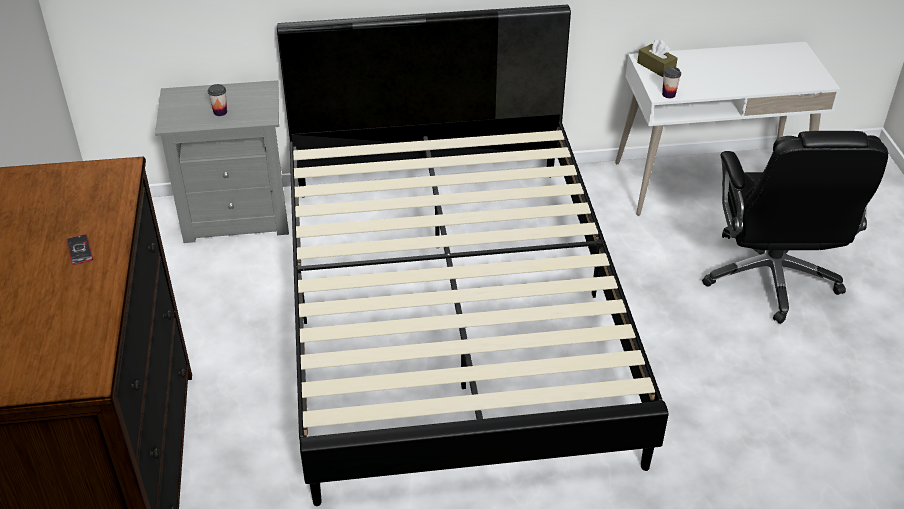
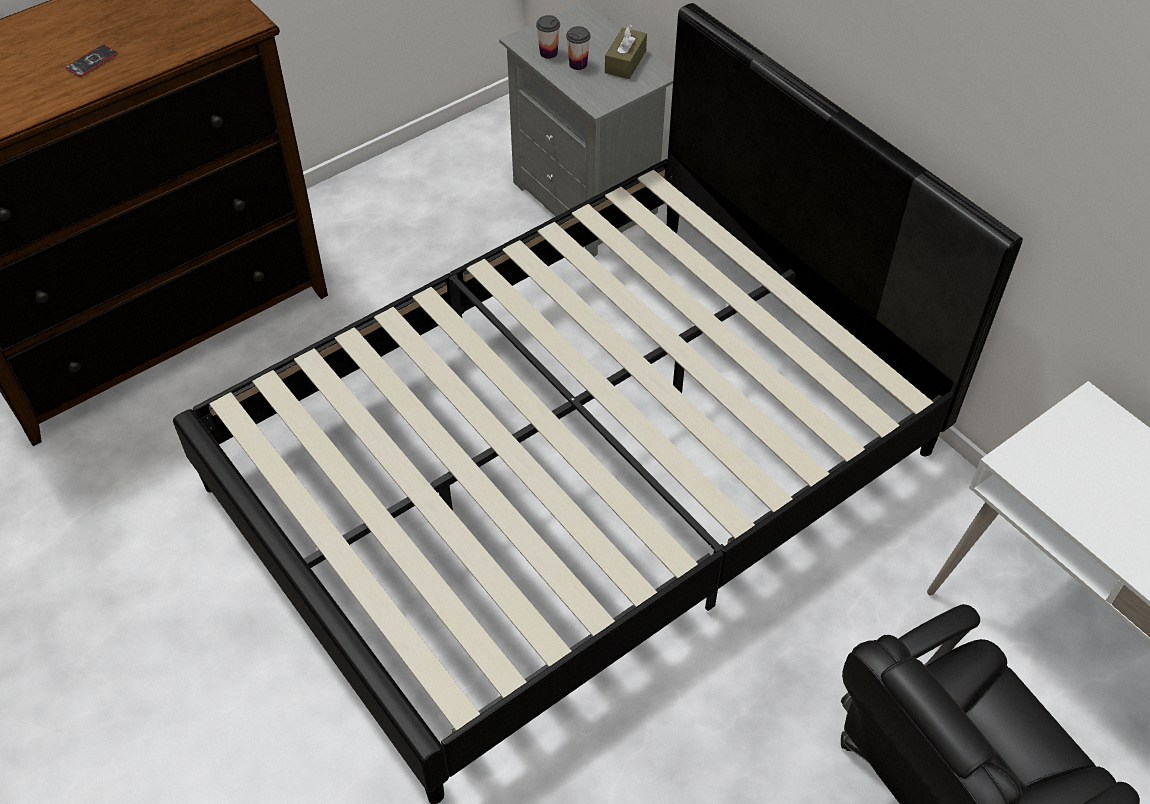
camera: 60 degrees right, 10 degrees up
brown tissue box [637,40,678,77] -> brown tissue box moved to [605,24,647,79]
cup [662,67,681,98] -> cup moved to [536,15,560,59]

